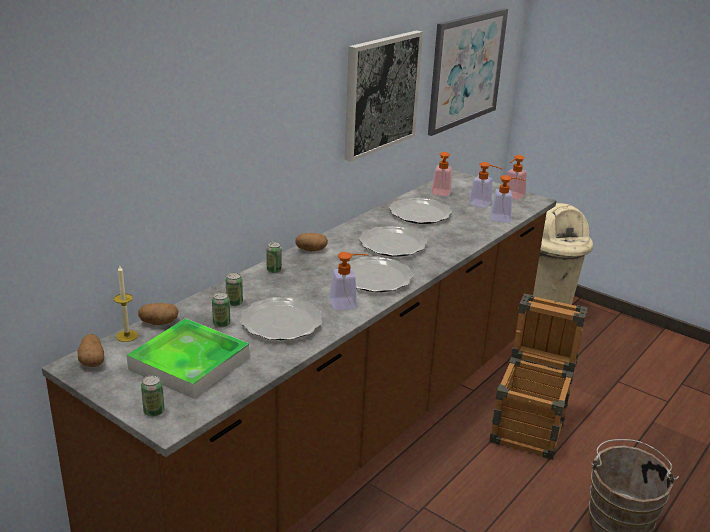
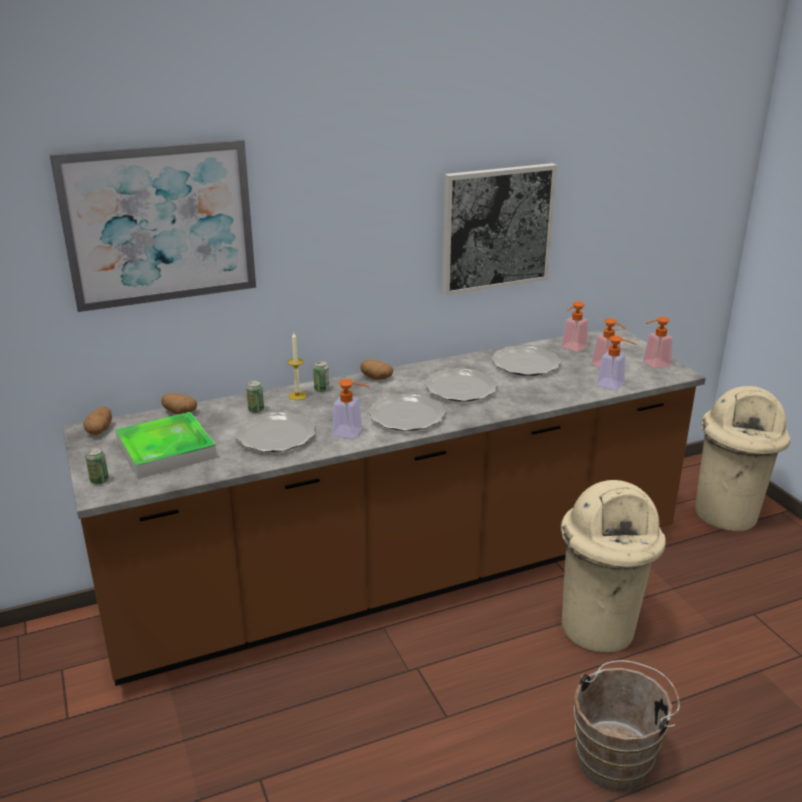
camera: 30 degrees right, 0 degrees up
candle [114,266,138,342] -> candle moved to [288,333,307,400]
can [212,292,230,327] -> none
picture [428,8,508,136] -> picture moved to [49,139,256,312]
crate [489,293,588,460] -> beige trash can [561,480,666,652]

